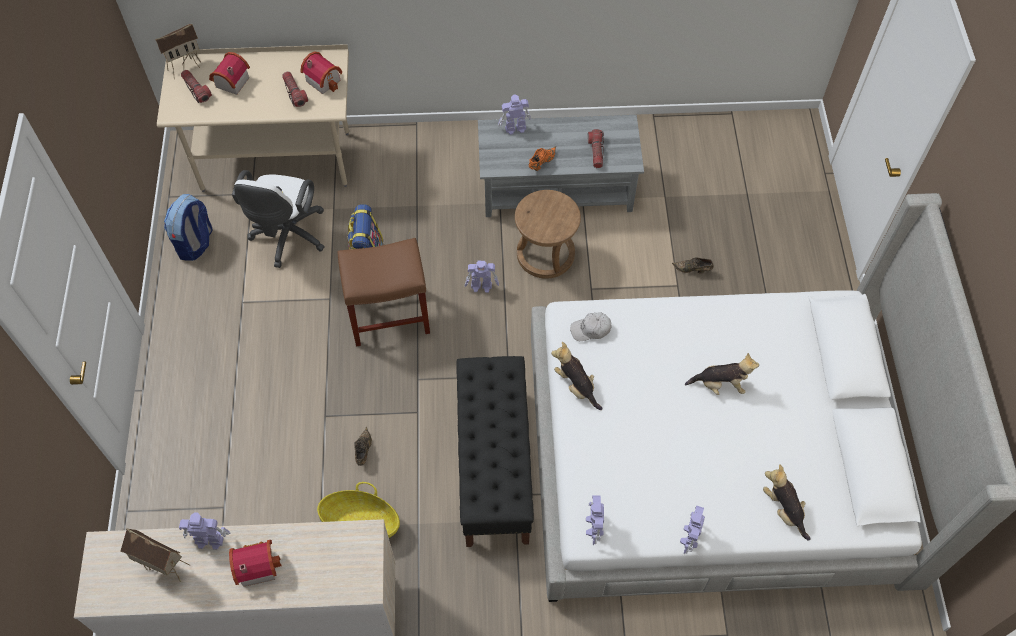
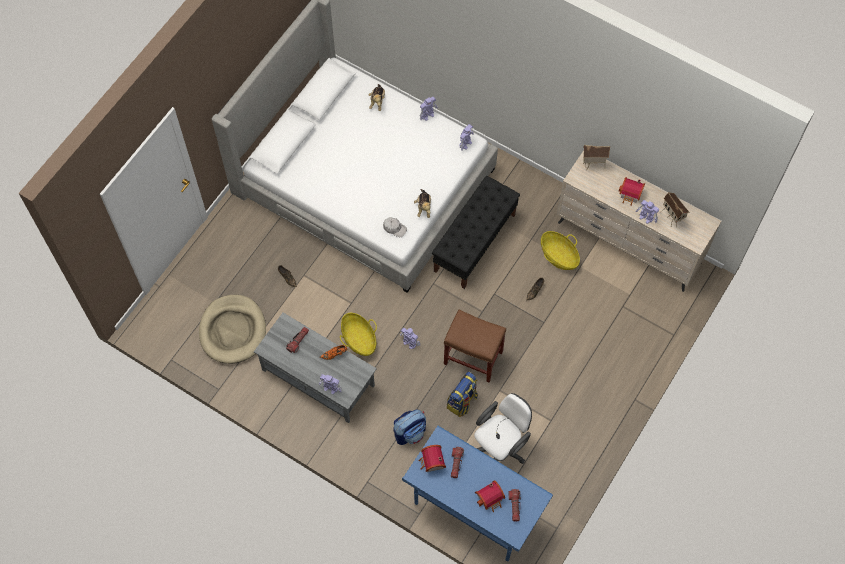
camera: 145 degrees left, 5 degrees up
toy house [155,24,201,79] -> toy house moved to [583,145,611,170]
beige desk [157,44,349,192] -> blue desk [402,426,553,561]
backpack [164,194,213,261] -> backpack moved to [393,410,426,445]
brown stool [515,190,581,279] -> basket [340,313,377,356]
plush toy [685,353,759,395] -> none
none -> beige dog bed [199,295,266,364]

